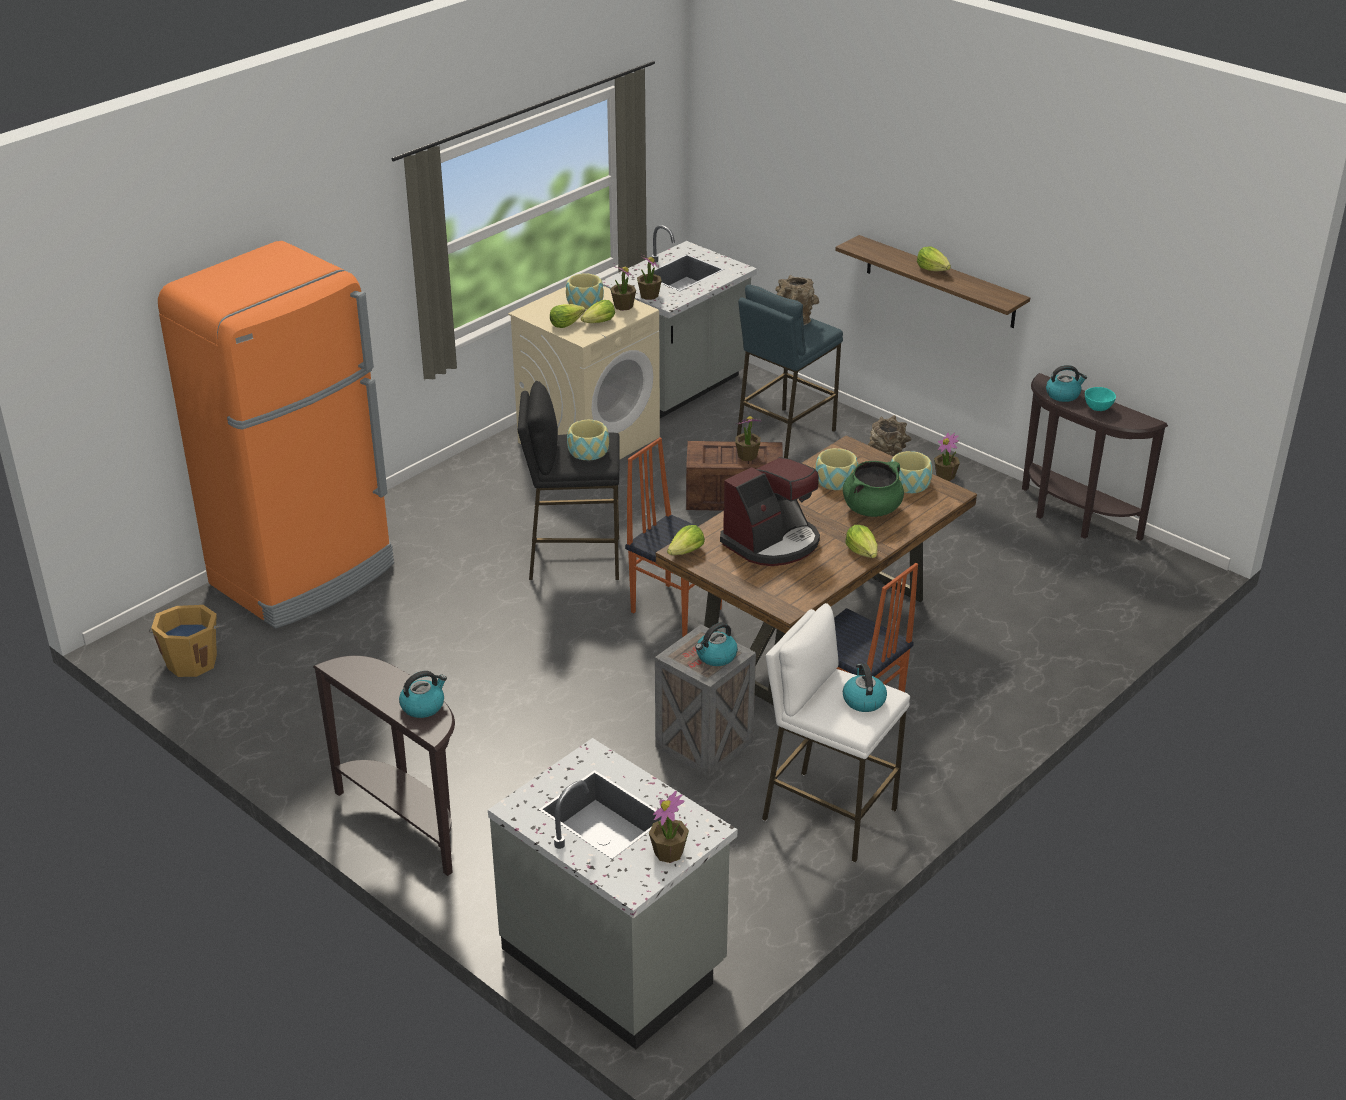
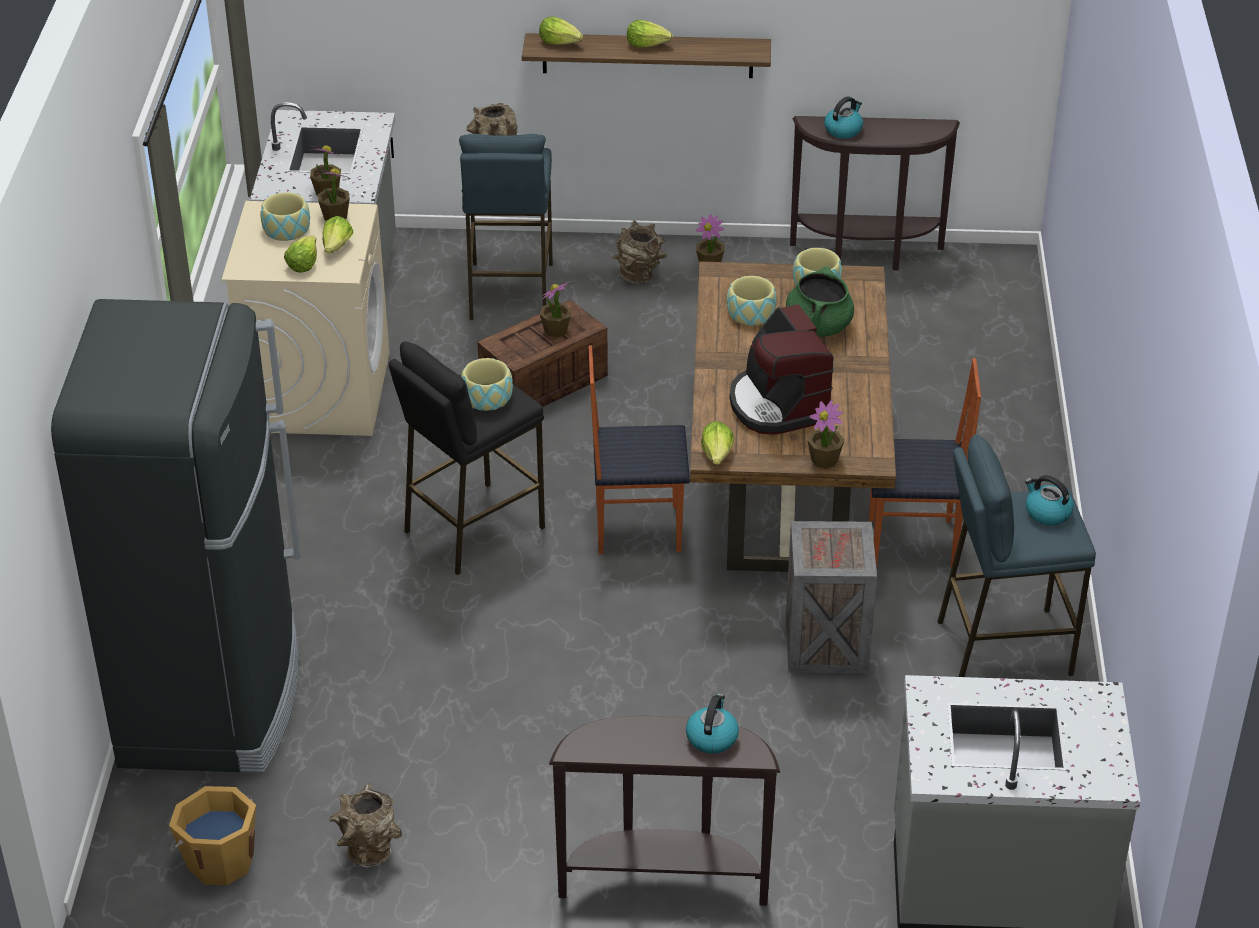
camera: 40 degrees left, 5 degrees up
orange fridge [158,241,394,628] -> black fridge [51,299,300,773]
potted plant [649,791,689,863] -> potted plant moved to [807,400,845,469]
kettle [695,622,738,666] -> none
coffee machine [720,457,820,566] -> coffee machine turned 150 degrees clockwise [729,304,834,435]
white stool [762,603,910,863] -> blue stool [937,435,1096,677]
lettuce [846,525,878,558] -> lettuce moved to [539,16,583,45]
turquoise bowl [1085,387,1116,411] -> none
none -> brown vase [329,783,402,868]

